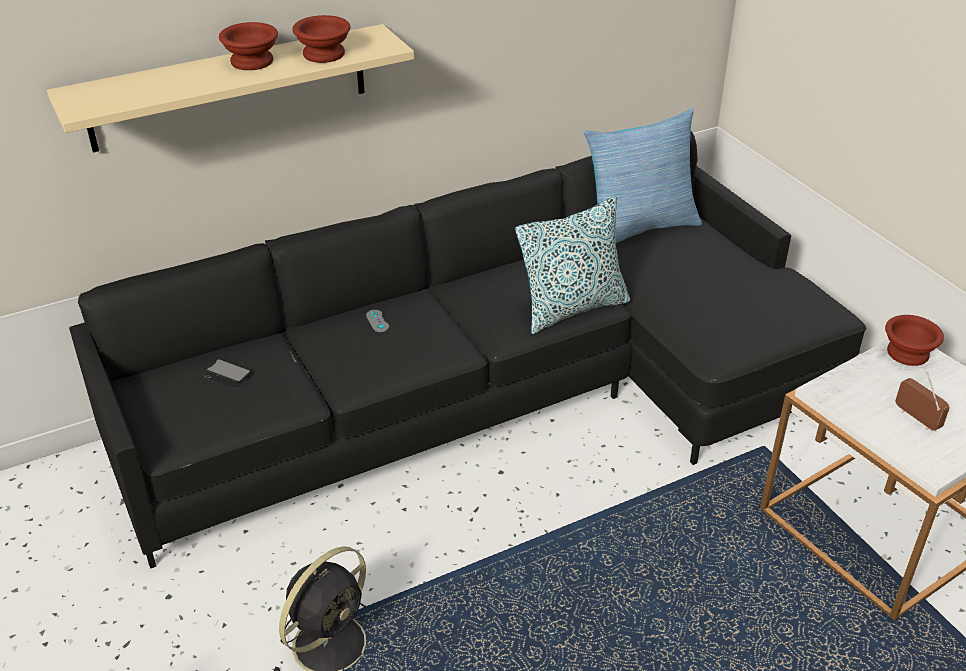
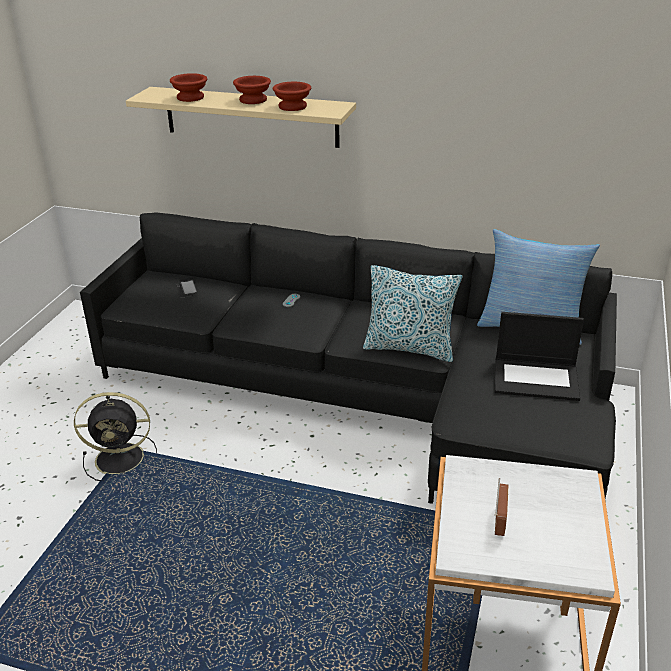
camera: 45 degrees right, 5 degrees down
brown bowl [885,315,944,366] -> brown bowl moved to [170,73,207,102]
none -> laptop [495,312,584,401]

